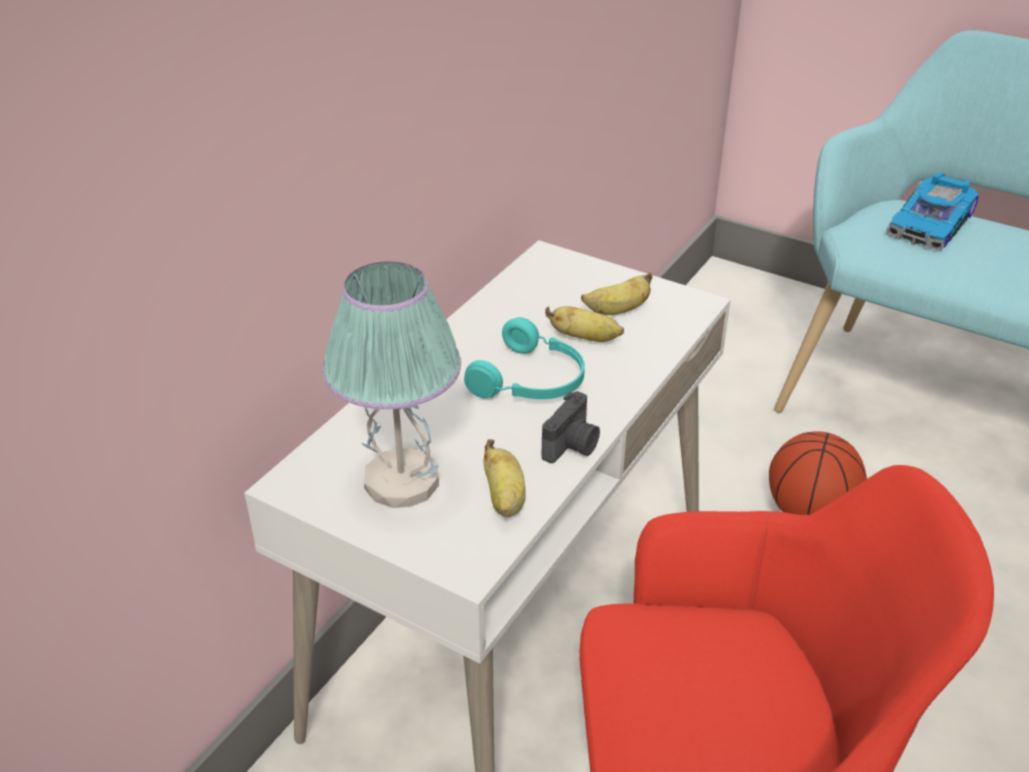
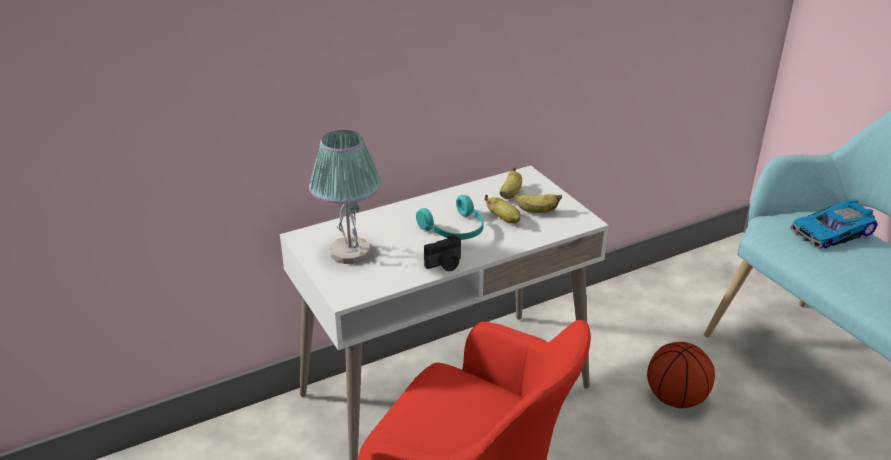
camera: 30 degrees right, 5 degrees down
banana [484,439,526,517] -> banana moved to [500,167,522,199]

